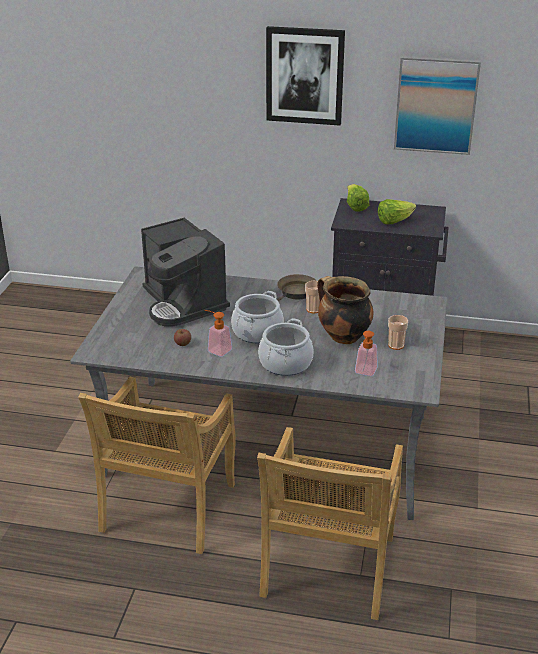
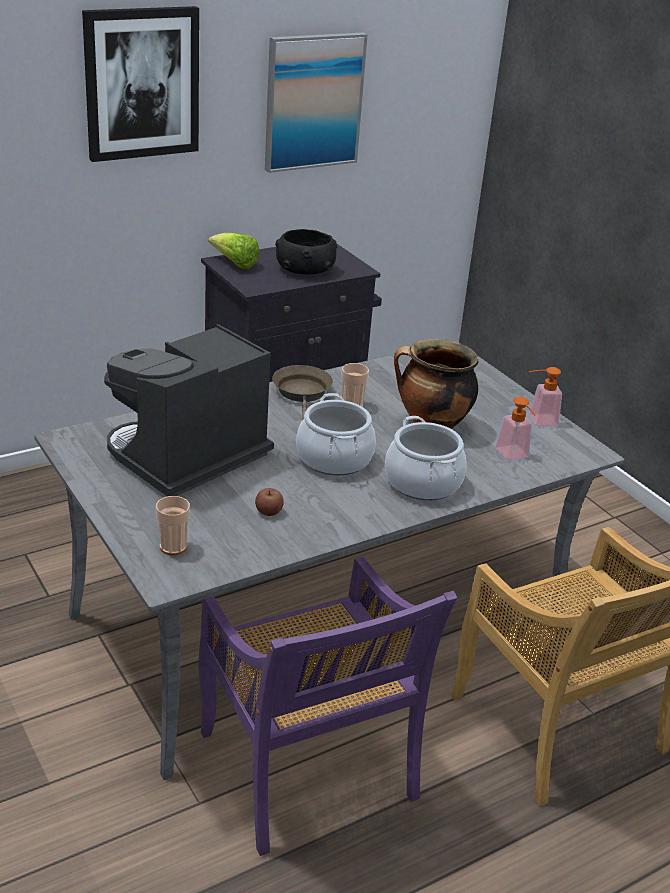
camera: 45 degrees left, 0 degrees up
beige chair [78,377,236,554] -> purple chair [198,557,457,856]
coffee machine [141,218,230,327] -> coffee machine turned 120 degrees clockwise [104,324,274,497]
soap dispenser [204,310,232,357] -> soap dispenser moved to [529,367,562,427]
lettuce [378,199,416,224] -> black bowl [275,229,337,275]
cup [388,315,408,350] -> cup moved to [156,496,190,555]

